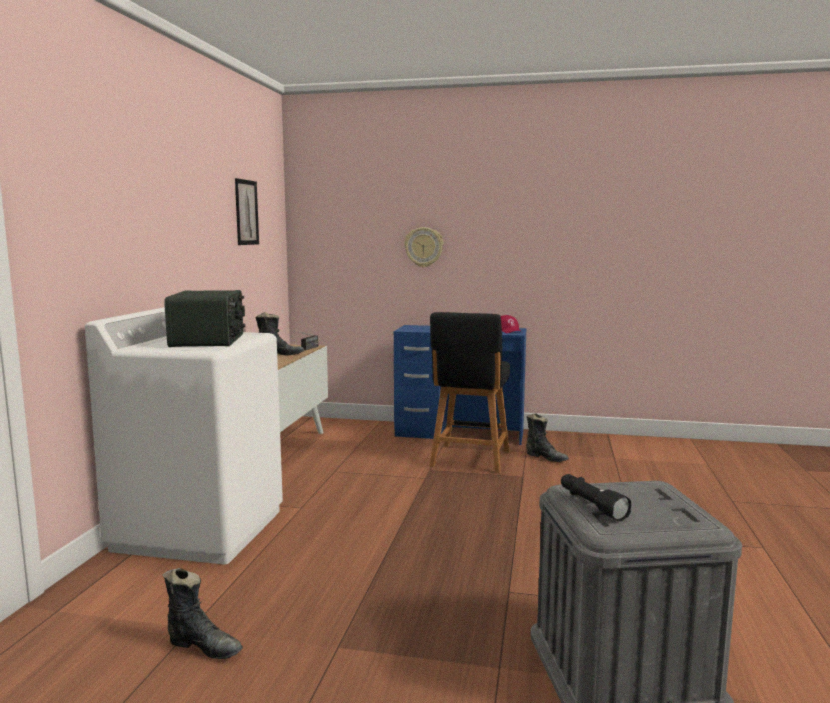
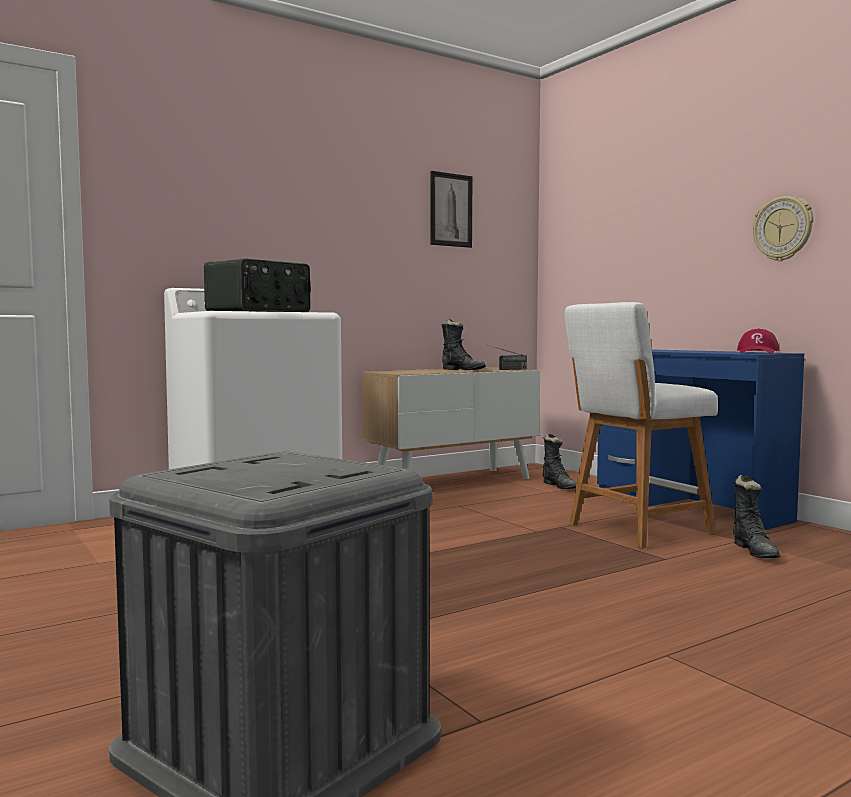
camera: 45 degrees right, 5 degrees down
black boot [162,568,243,659] -> black boot moved to [543,433,577,489]
wall clock [404,227,443,267] -> wall clock moved to [753,196,814,261]
black stool [430,312,510,473] -> white stool [565,302,718,549]
black flashlight [561,474,632,521] -> none

